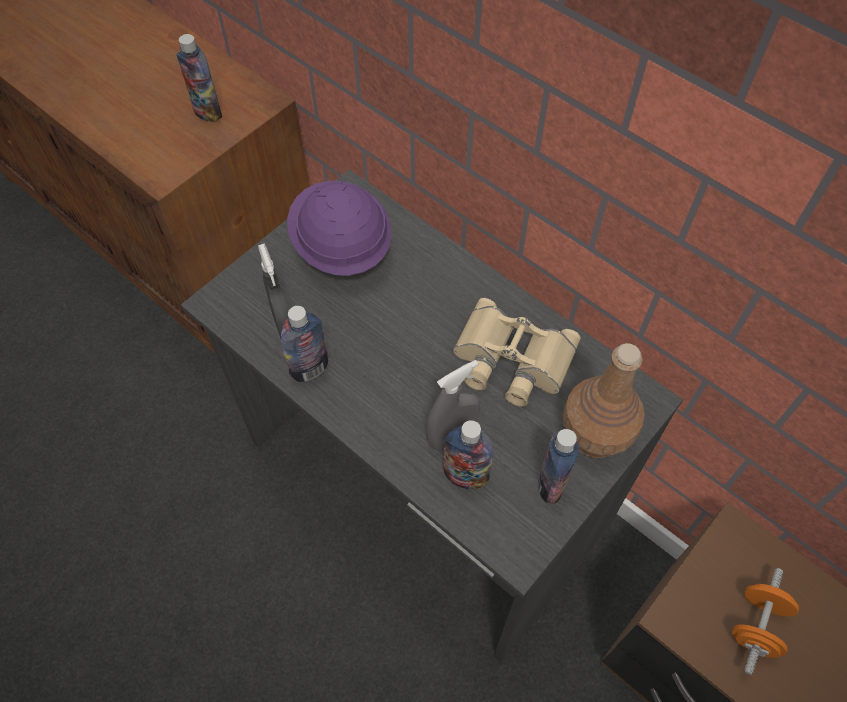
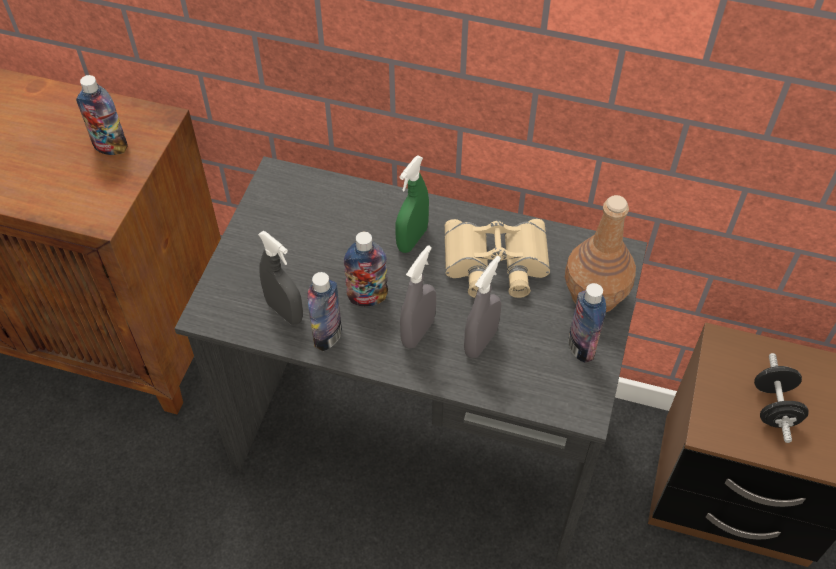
camera: 25 degrees left, 5 degrees down
purple hard hat [287,181,392,276] -> none
bottle [443,420,494,489] -> bottle moved to [344,232,388,306]
orange dumbbell [732,568,799,675] -> black dumbbell [754,353,808,443]
none -> green spray bottle [395,155,429,253]
none -> grey spray bottle [400,245,436,348]

